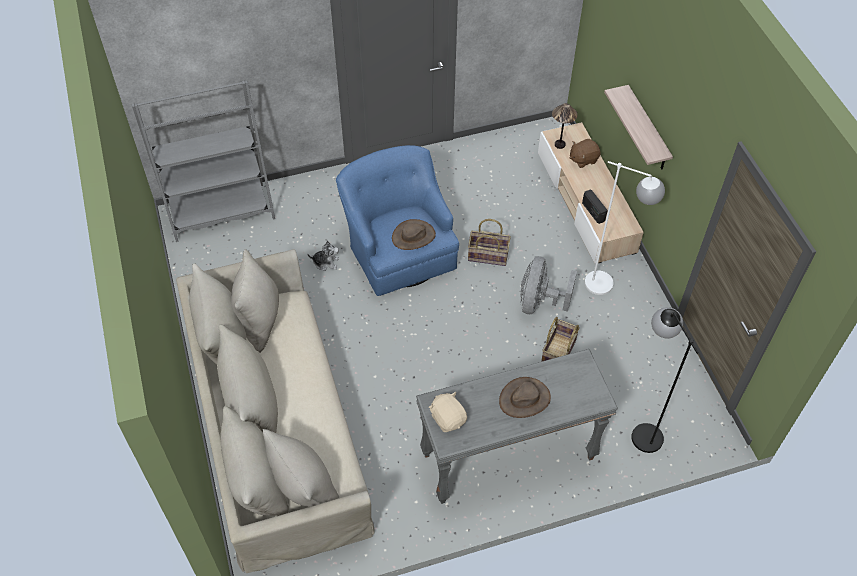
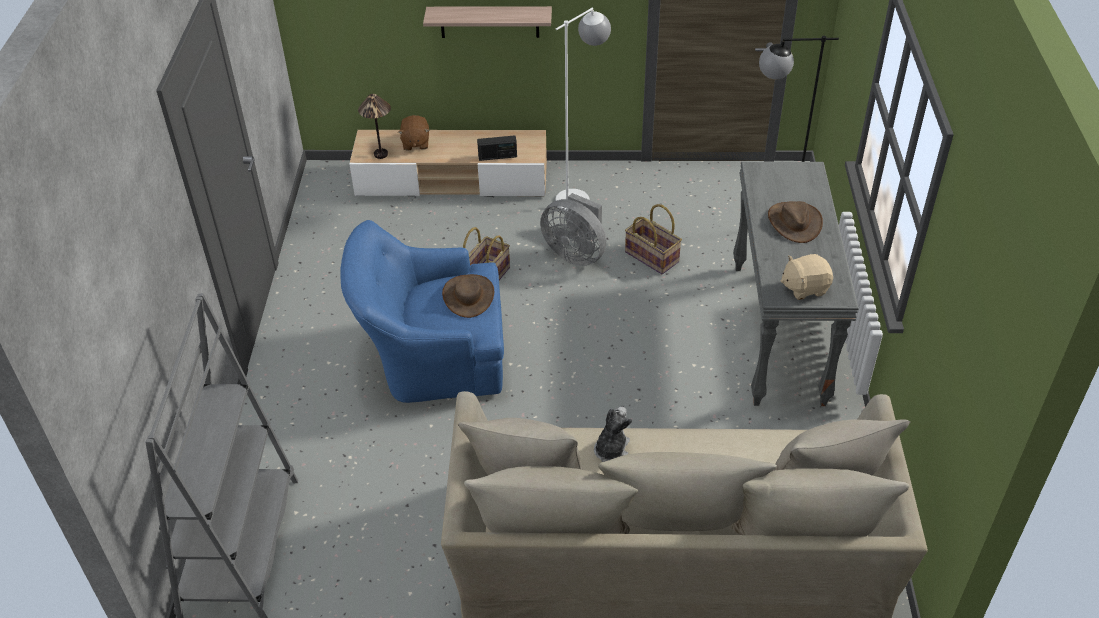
camera: 70 degrees left, 10 degrees down
plush toy [307,241,339,271] -> plush toy moved to [594,407,632,462]

